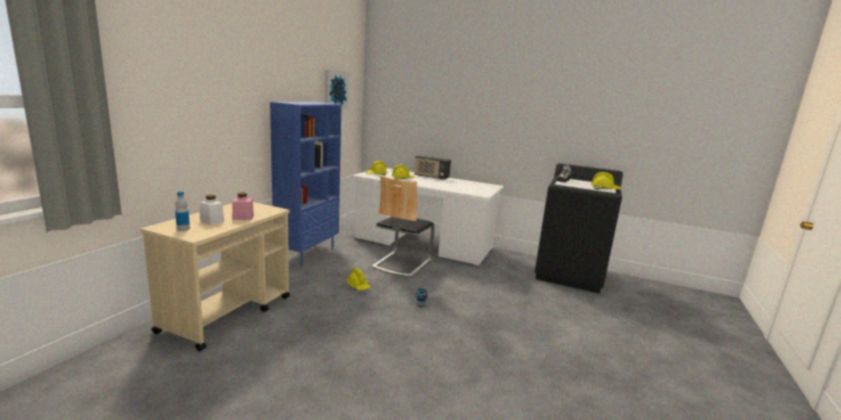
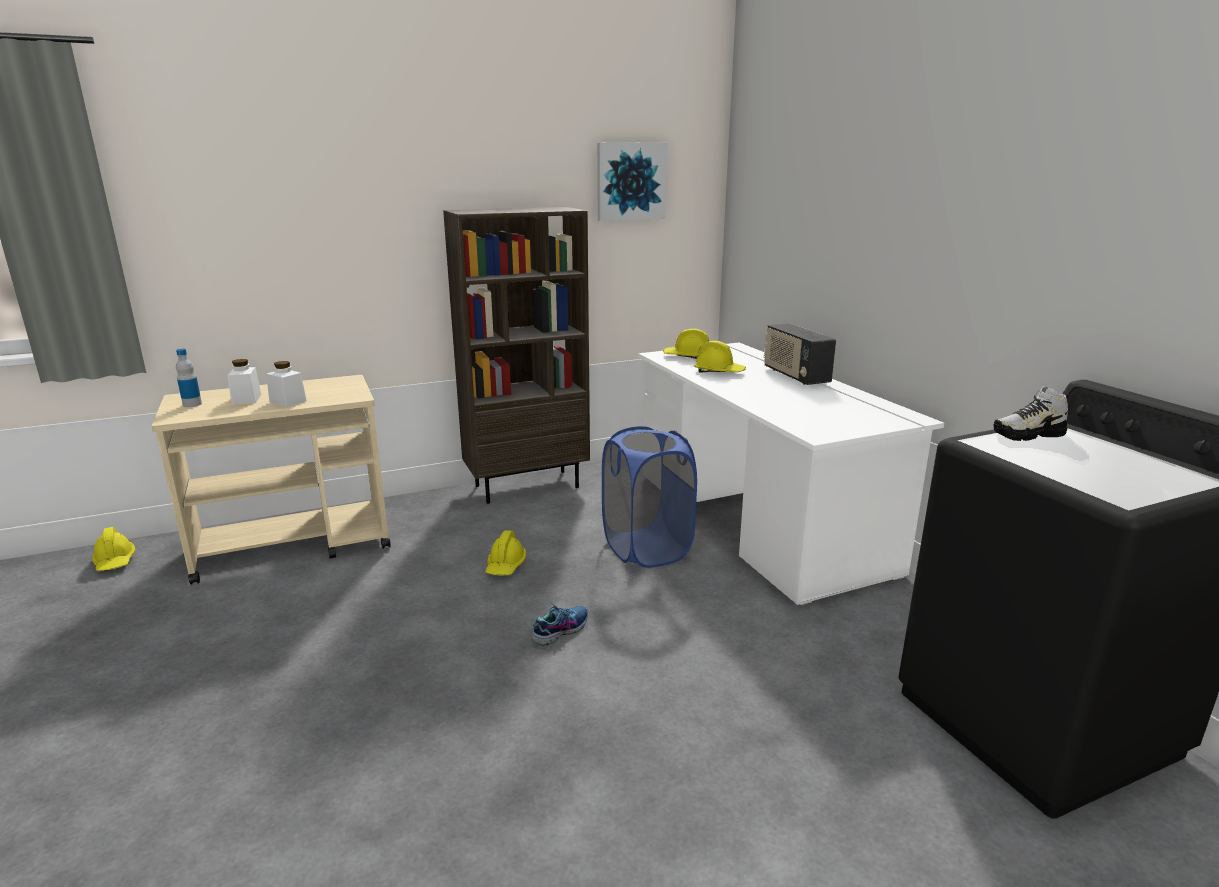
camera: 45 degrees right, 5 degrees up
pink jar [232,193,254,220] -> white jar [266,361,307,407]
blue bookcase [270,102,342,266] -> brown bookcase [443,207,590,504]
chair [372,176,435,277] -> blue laundry basket [602,426,697,568]
yellow hard hat [591,172,621,189] -> yellow hard hat moved to [92,527,136,571]

